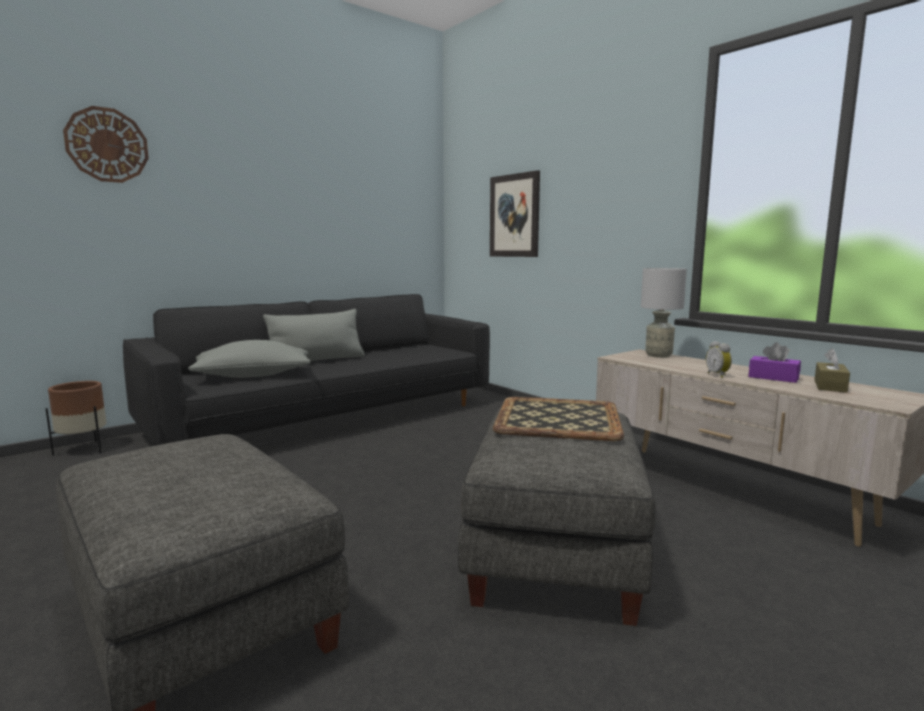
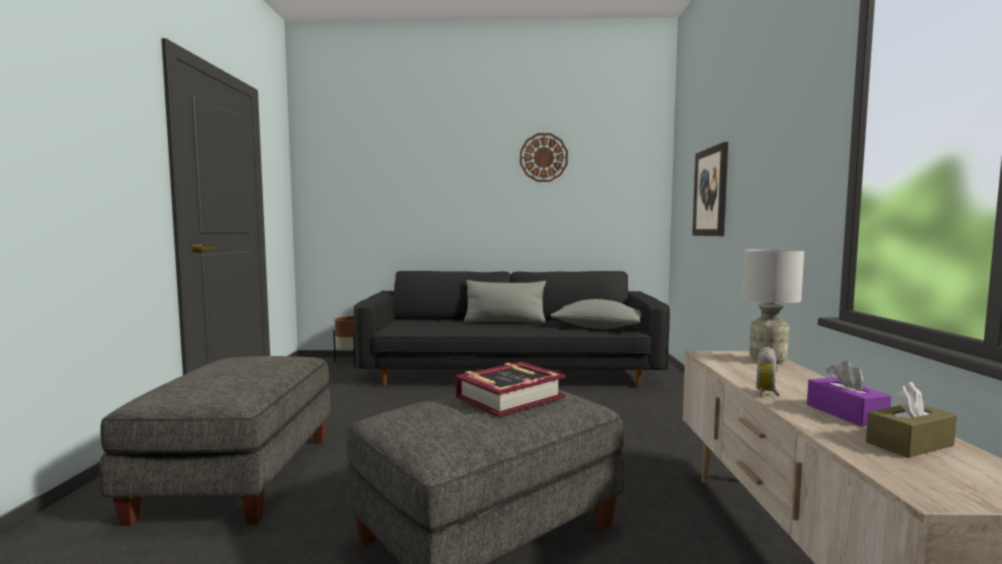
camera: 40 degrees right, 5 degrees down
wall clock [63,106,149,183] -> wall clock moved to [520,133,568,182]
grey pillow [188,340,310,378] -> grey pillow moved to [550,299,642,329]
tray [493,397,624,441] -> book [456,362,566,417]

